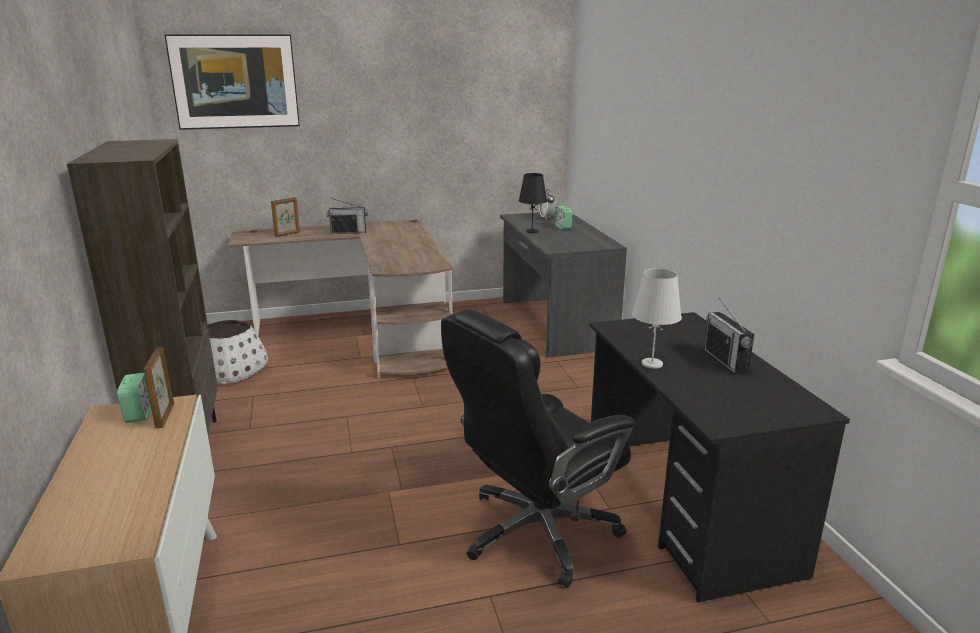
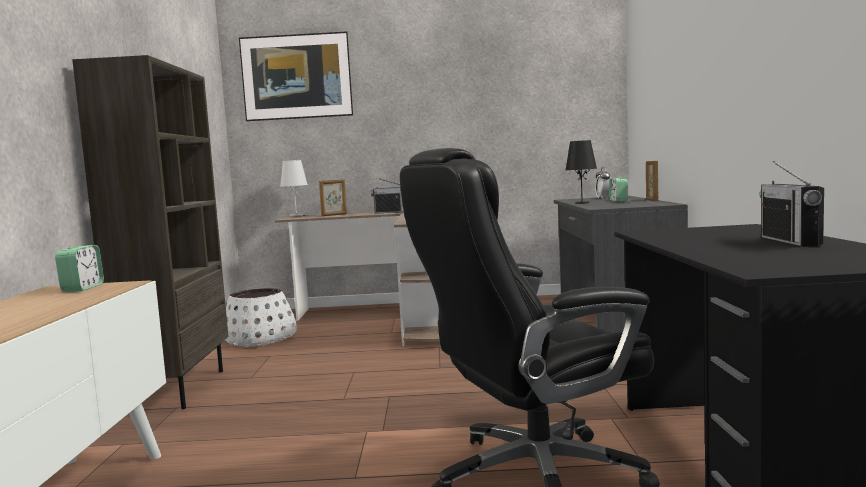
camera: 15 degrees right, 15 degrees down
picture frame [144,347,174,428] -> picture frame moved to [646,161,658,201]
white table lamp [632,268,682,369] -> white table lamp moved to [280,160,308,216]

